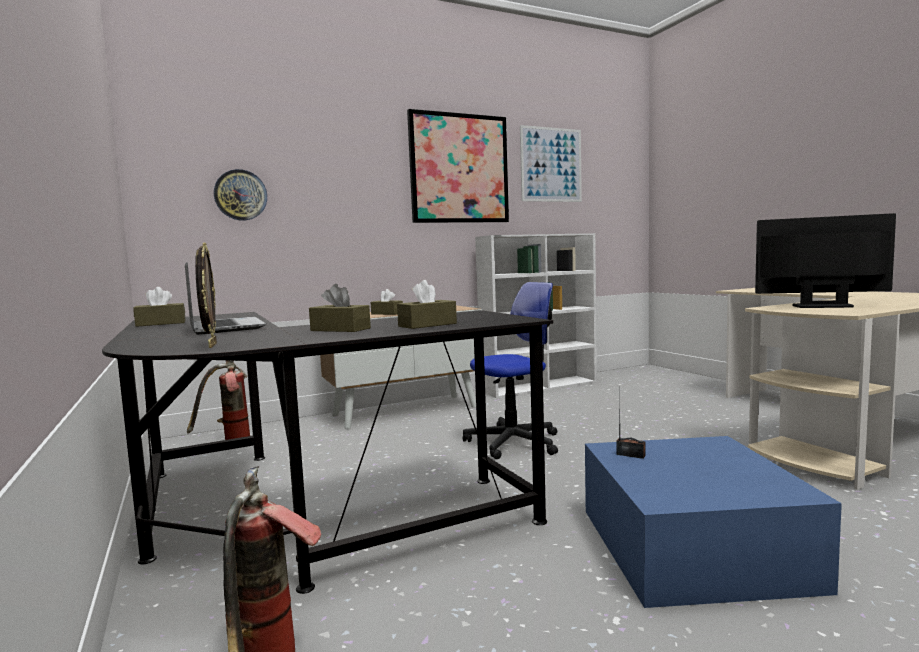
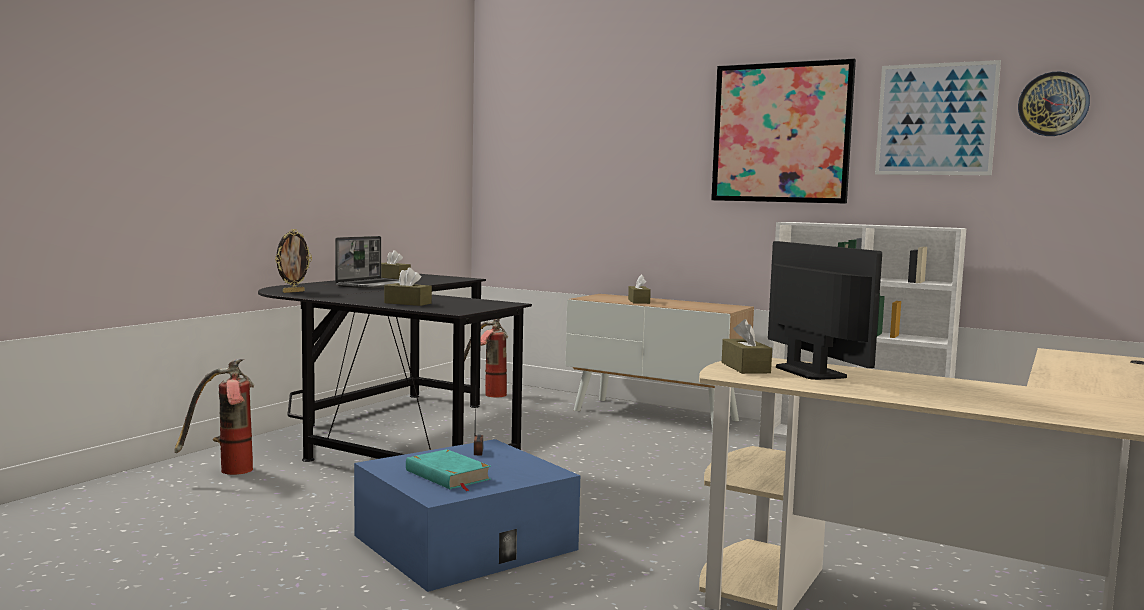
camera: 55 degrees right, 0 degrees up
wall clock [214,169,267,220] -> wall clock moved to [1018,72,1090,136]
brown tissue box [309,284,371,332] -> brown tissue box moved to [722,319,772,374]
office chair [463,282,558,459] -> none
none -> turquoise book [406,449,491,491]

